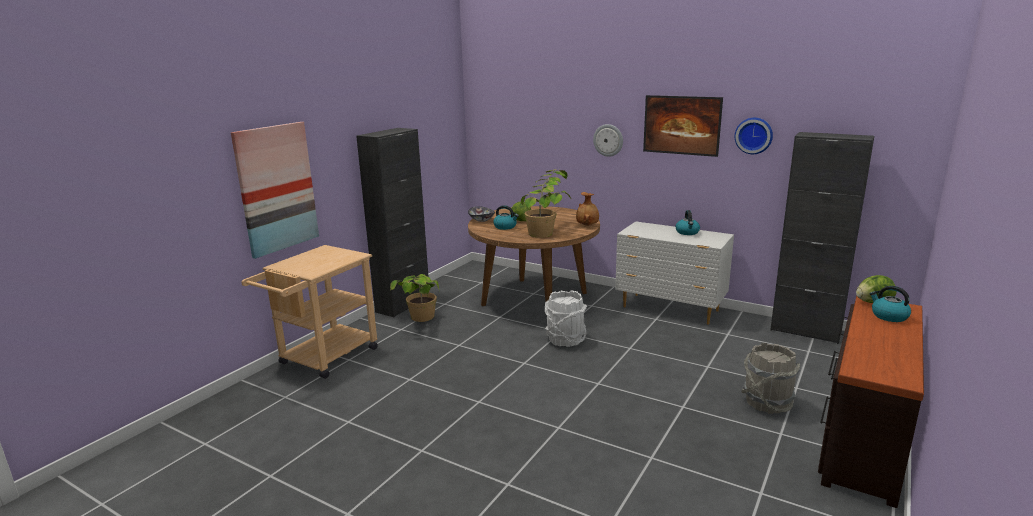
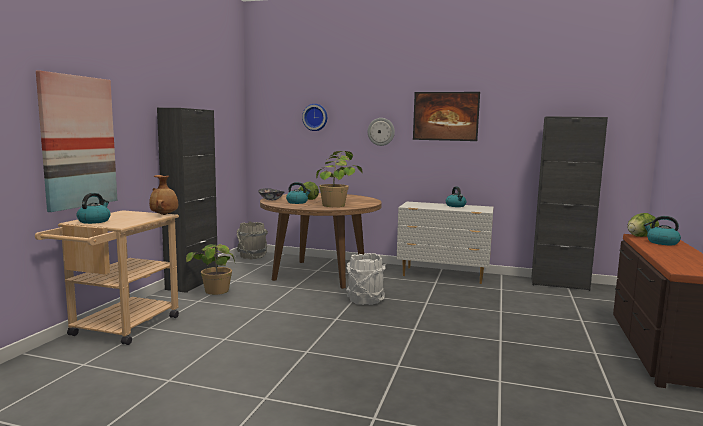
camera: 15 degrees left, 10 degrees down
brown vase [576,192,599,226] -> brown vase moved to [149,175,178,215]
wall clock [735,118,773,154] -> wall clock moved to [302,104,327,131]
grey bucket [742,343,800,414] -> grey bucket moved to [237,222,268,260]
none -> kettle [77,193,111,224]

